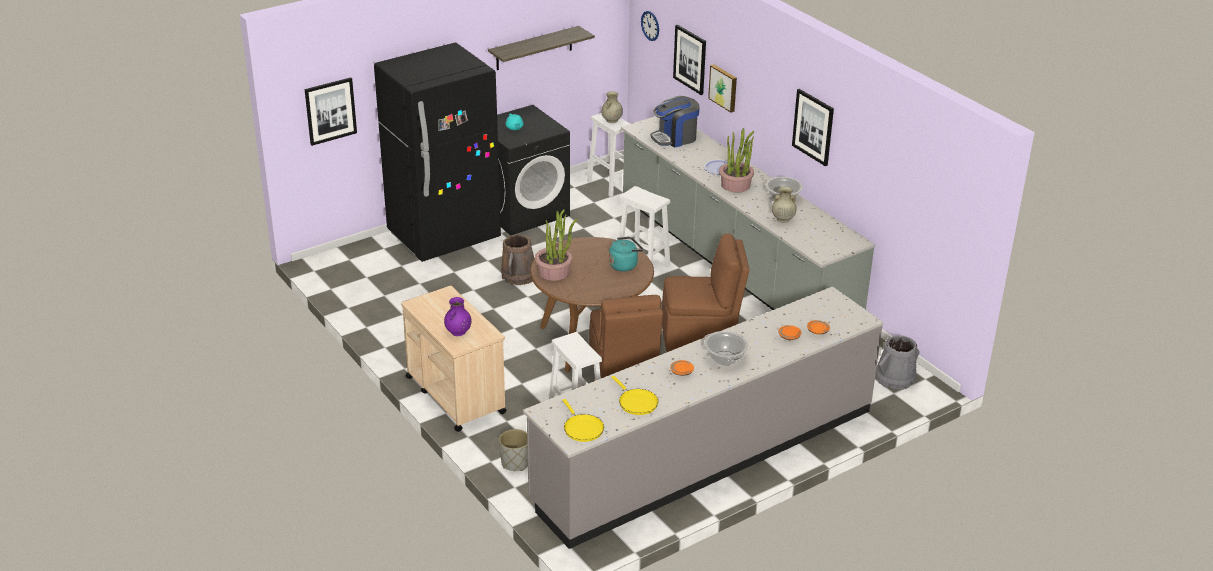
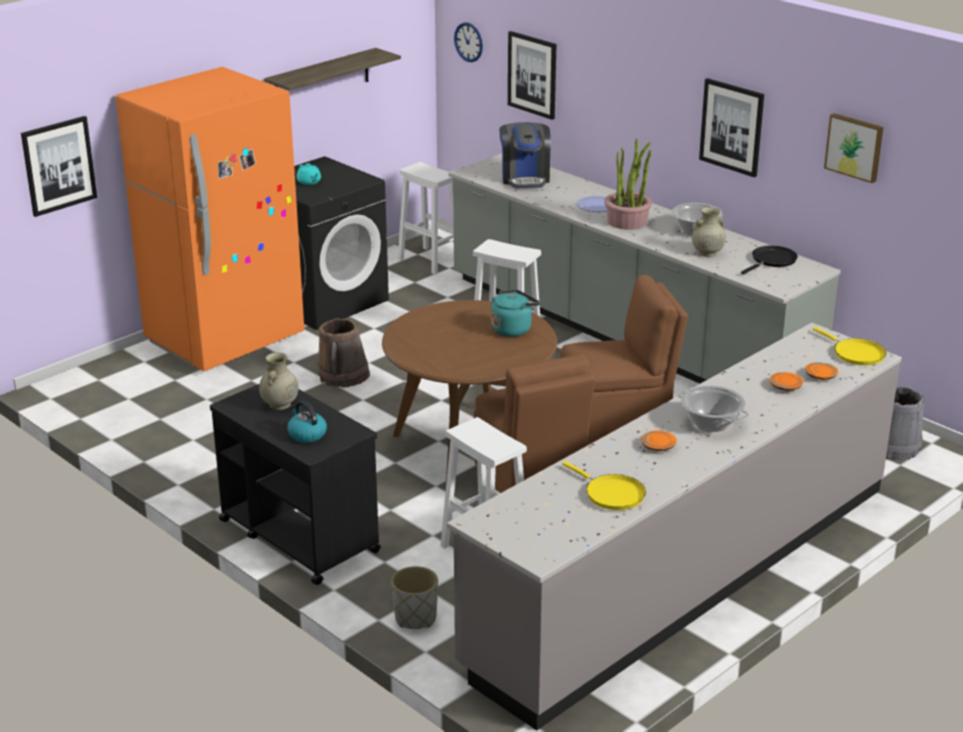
camera: 10 degrees left, 5 degrees down
black fridge [374,43,501,262] -> orange fridge [116,67,304,371]
beige cart [401,286,506,432] -> black cart [210,384,381,585]
purple vase [444,297,471,336] -> kettle [287,401,327,443]
potted plant [535,209,578,281] -> none
yellow frying pan [562,399,604,442] -> yellow frying pan moved to [813,327,886,365]
beige vase [601,91,623,123] -> beige vase moved to [259,352,299,410]
coffee machine [650,96,700,147] -> coffee machine turned 60 degrees counterclockwise [499,122,551,188]
picture [708,64,737,113] -> picture moved to [824,113,883,183]
none -> black frying pan [741,246,798,274]

